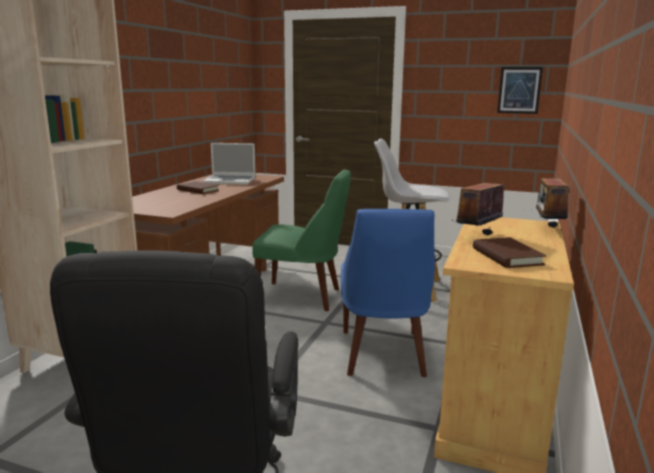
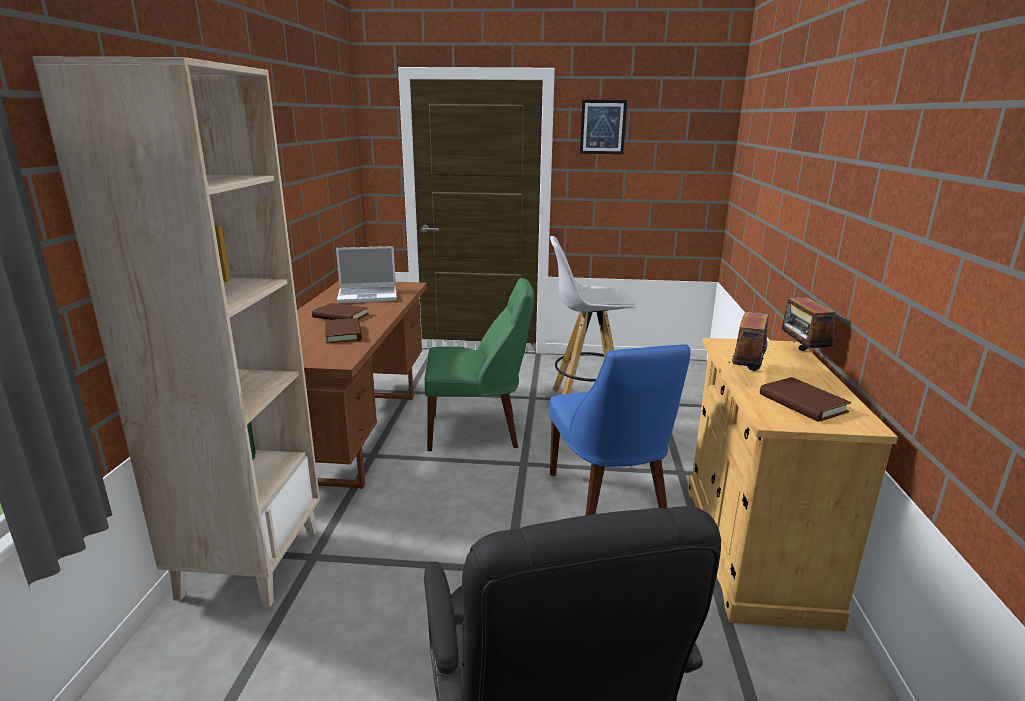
camera: 15 degrees left, 5 degrees up
picture [497,67,543,114] -> picture moved to [580,100,627,154]
none -> brown book [325,318,362,344]

